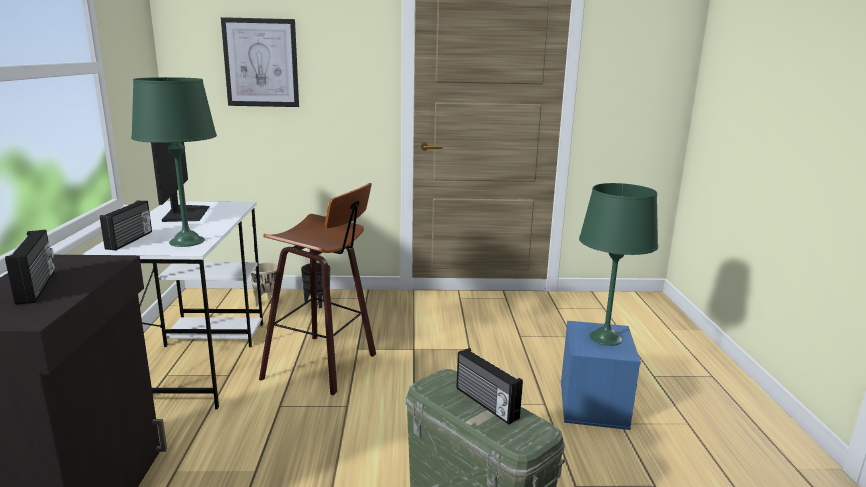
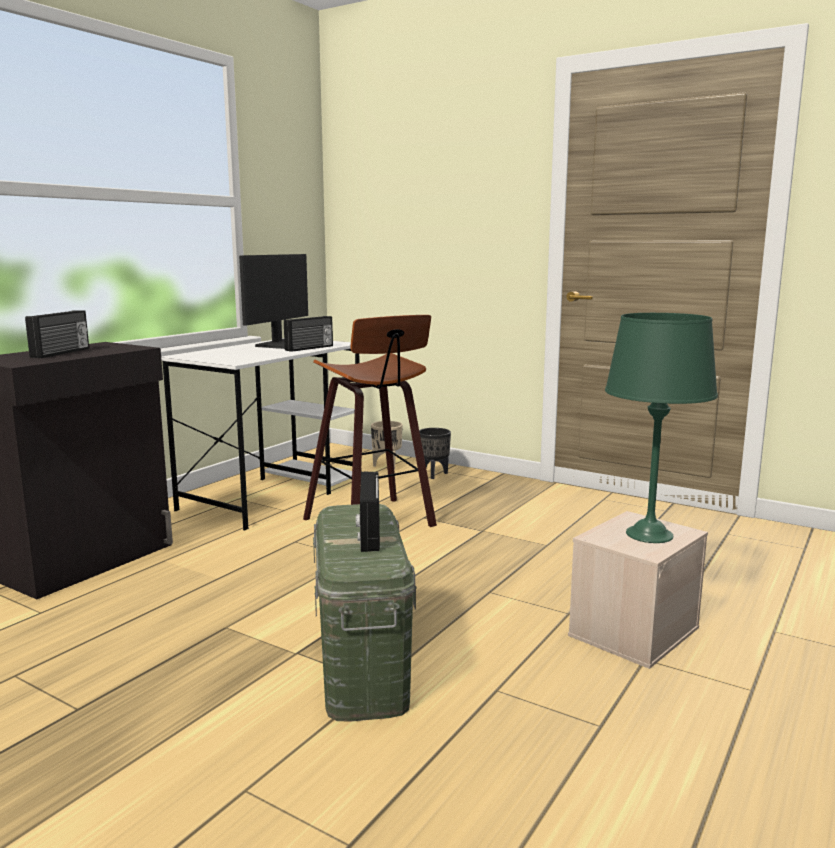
camera: 35 degrees right, 5 degrees down
radio [100,201,152,250] -> radio moved to [284,316,333,352]
green table lamp [131,77,217,247] -> none
picture [221,17,299,107] -> none
blue storage box [561,321,641,430] -> beige storage box [568,511,708,669]

